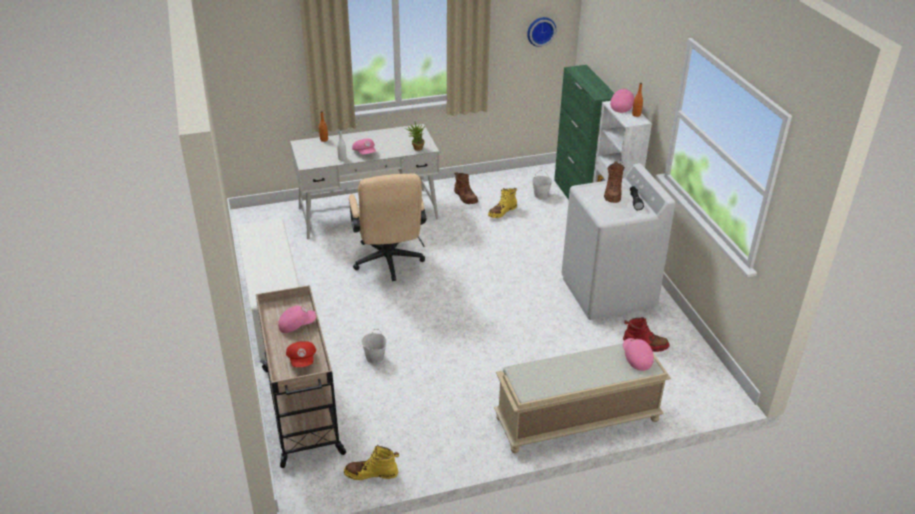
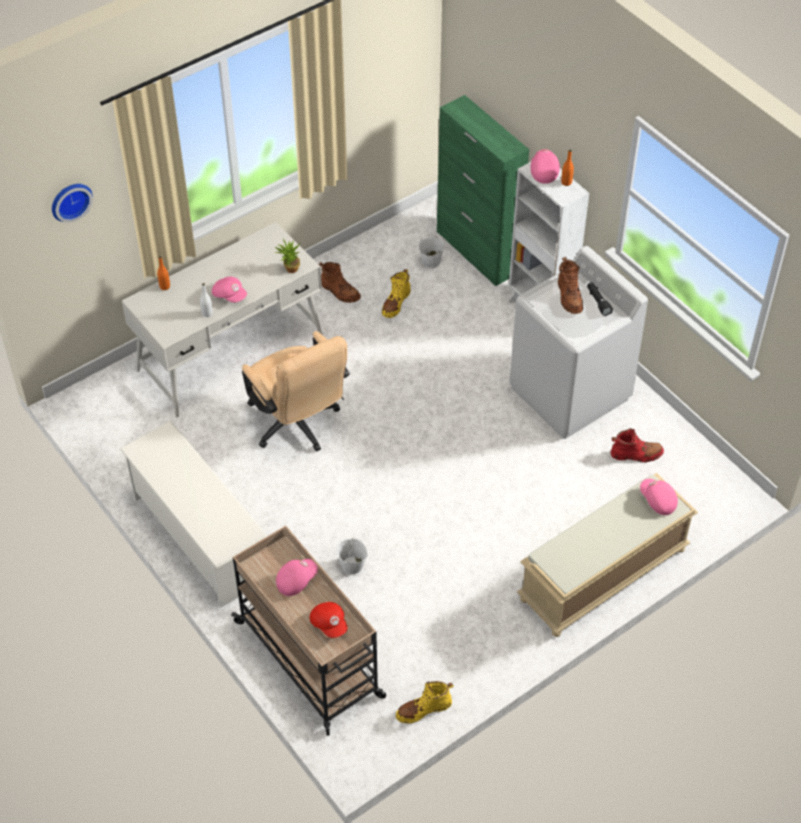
camera: 20 degrees left, 15 degrees up
wall clock [527,17,556,47] -> wall clock moved to [52,184,93,223]

